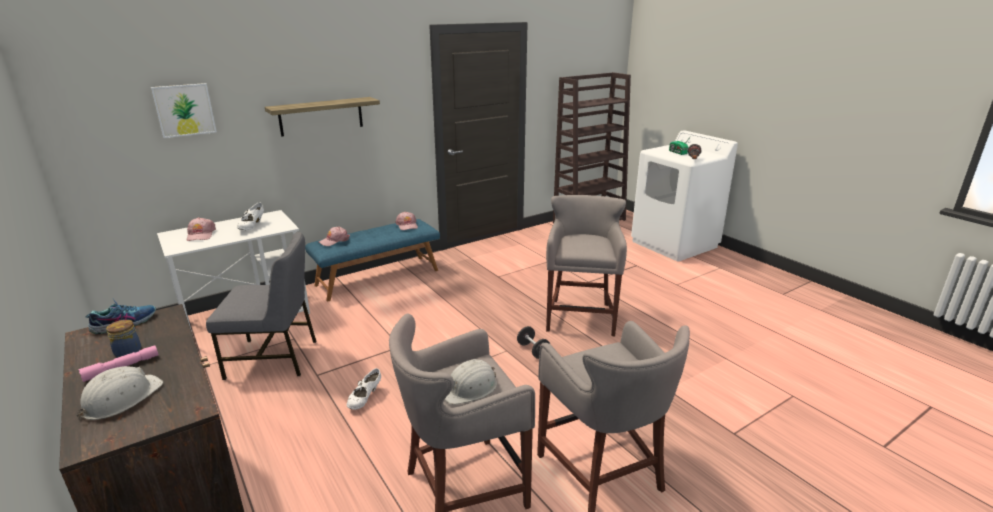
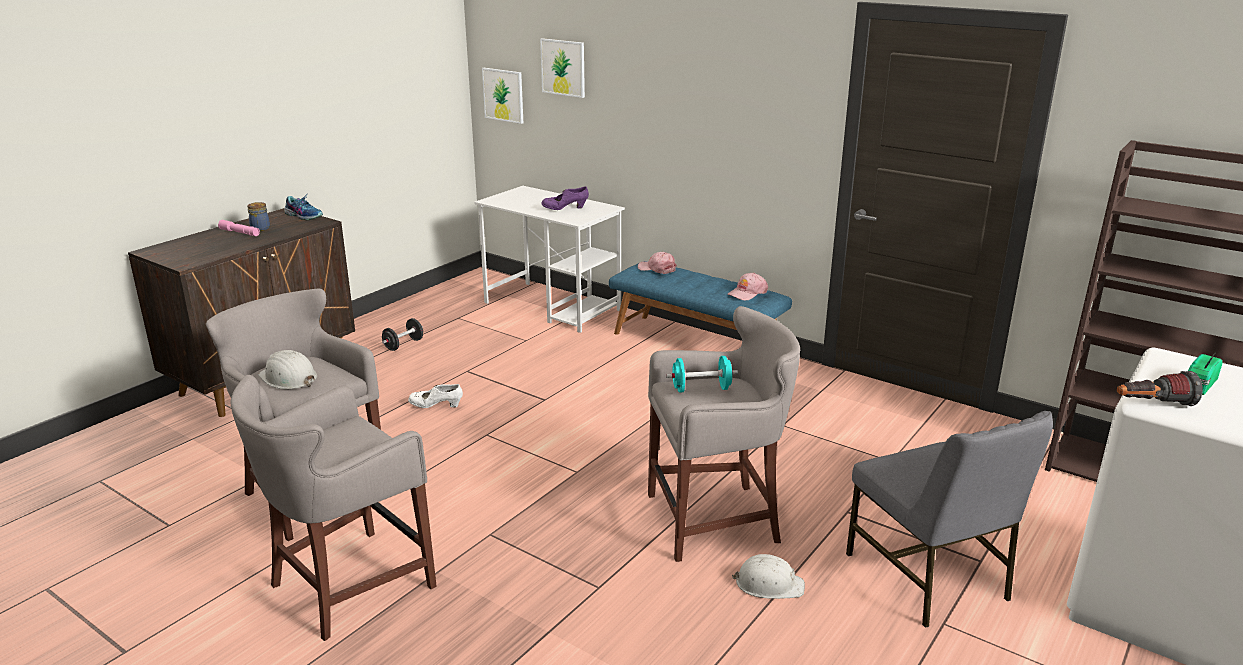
camera: 70 degrees right, 0 degrees up
white hard hat [77,366,163,420] -> white hard hat moved to [732,554,805,599]
pink cap [187,217,216,241] -> none
grey chair [206,232,316,380] -> grey chair moved to [846,411,1053,628]
white shoe [237,203,264,230] -> purple shoe [541,186,589,210]
shelf [265,97,380,137] -> none
black dumbbell [517,326,550,359] -> black dumbbell moved to [382,318,423,351]
none -> picture [482,68,523,124]
none -> turquoise dumbbell [666,356,738,393]

